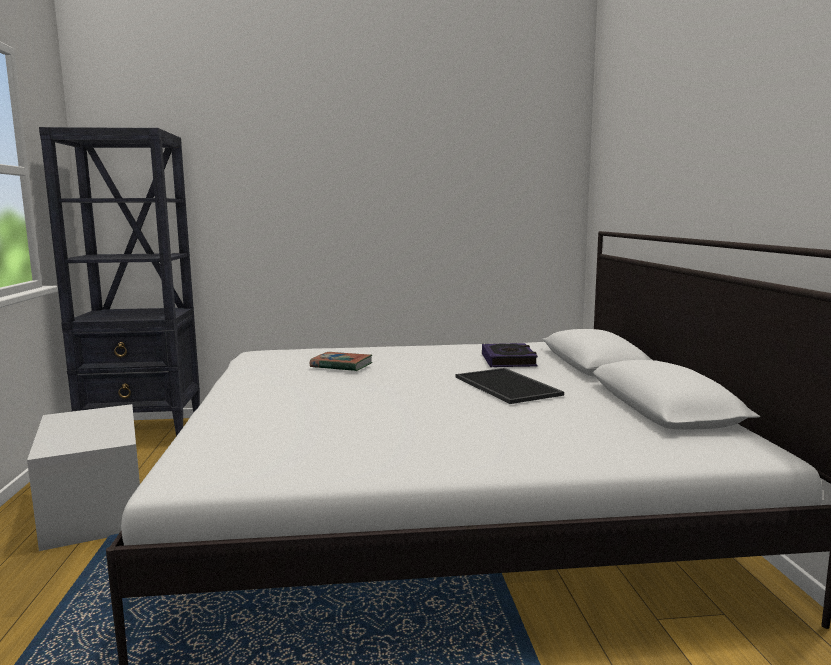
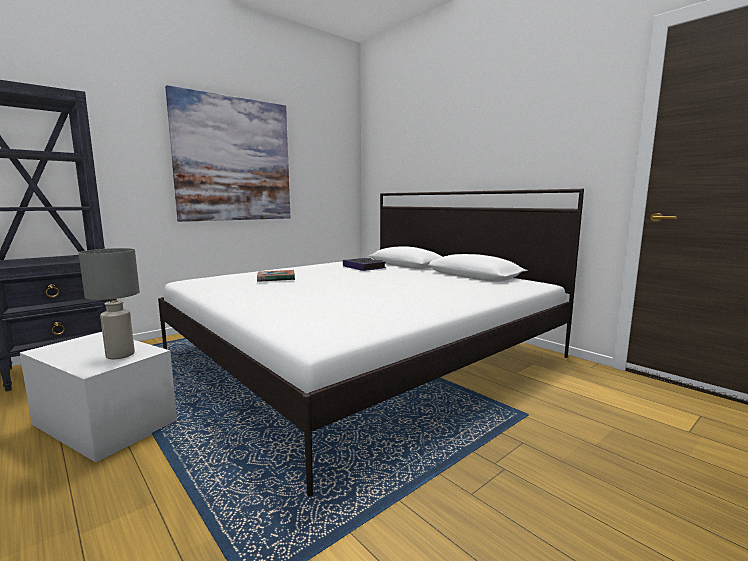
camera: 35 degrees left, 0 degrees up
tray [456,368,564,404] -> none
none -> grey table lamp [79,248,140,359]
none -> picture [165,85,290,222]

